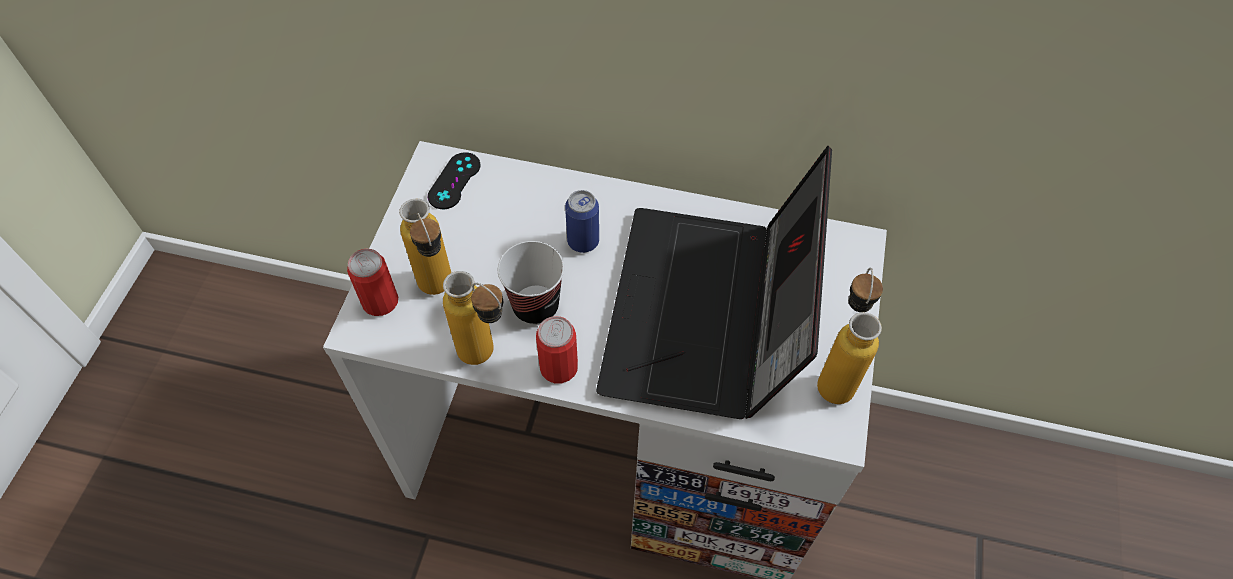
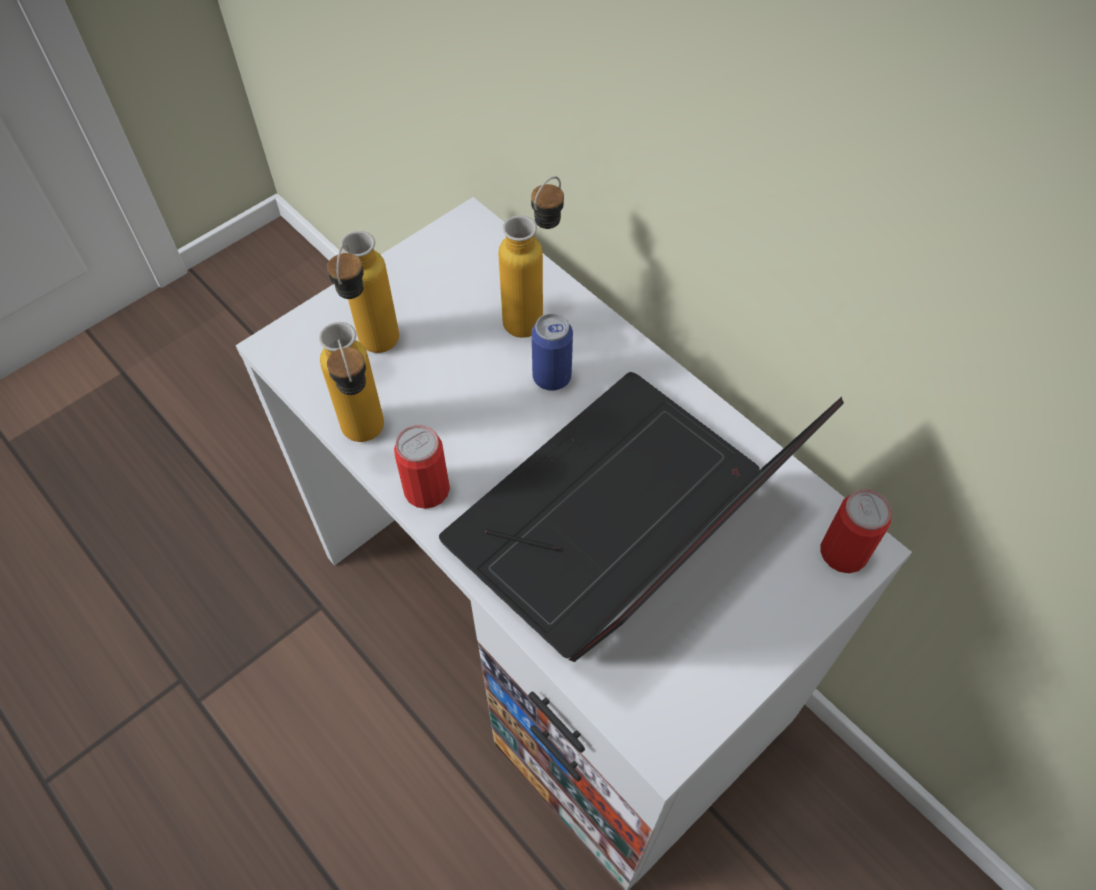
camera: 35 degrees right, 0 degrees up
can [347,249,398,316] -> can moved to [821,490,891,573]
black game controller [427,152,480,209] -> none
cup [498,241,564,325] -> none
bottle [817,267,883,404] -> bottle moved to [498,176,564,338]

